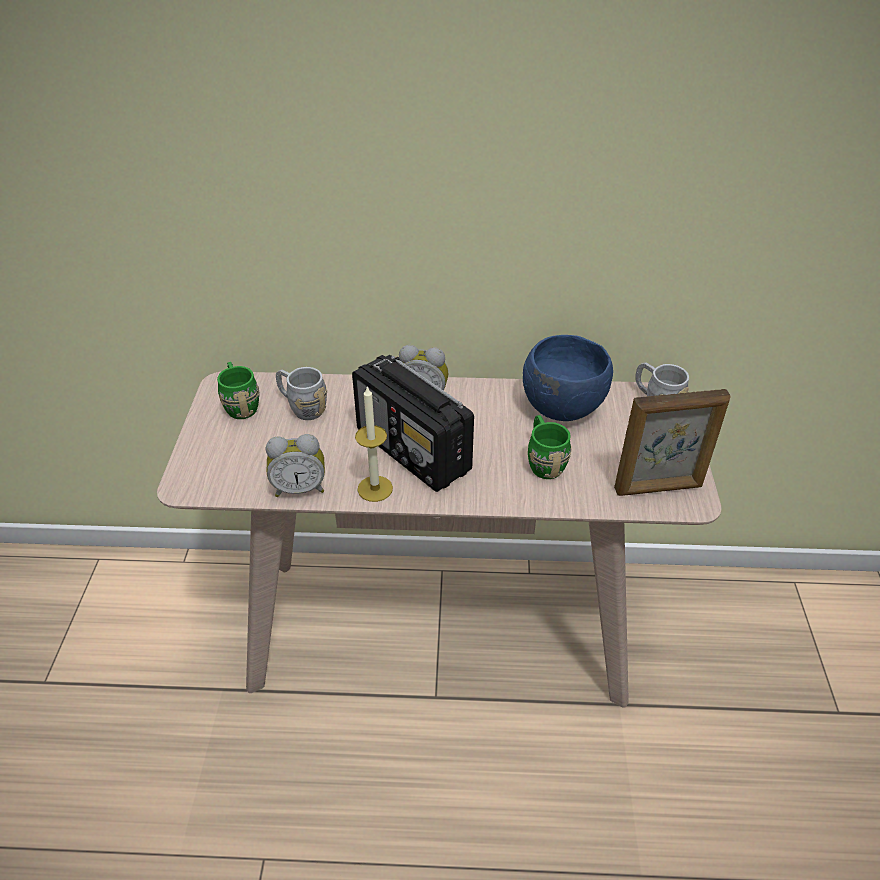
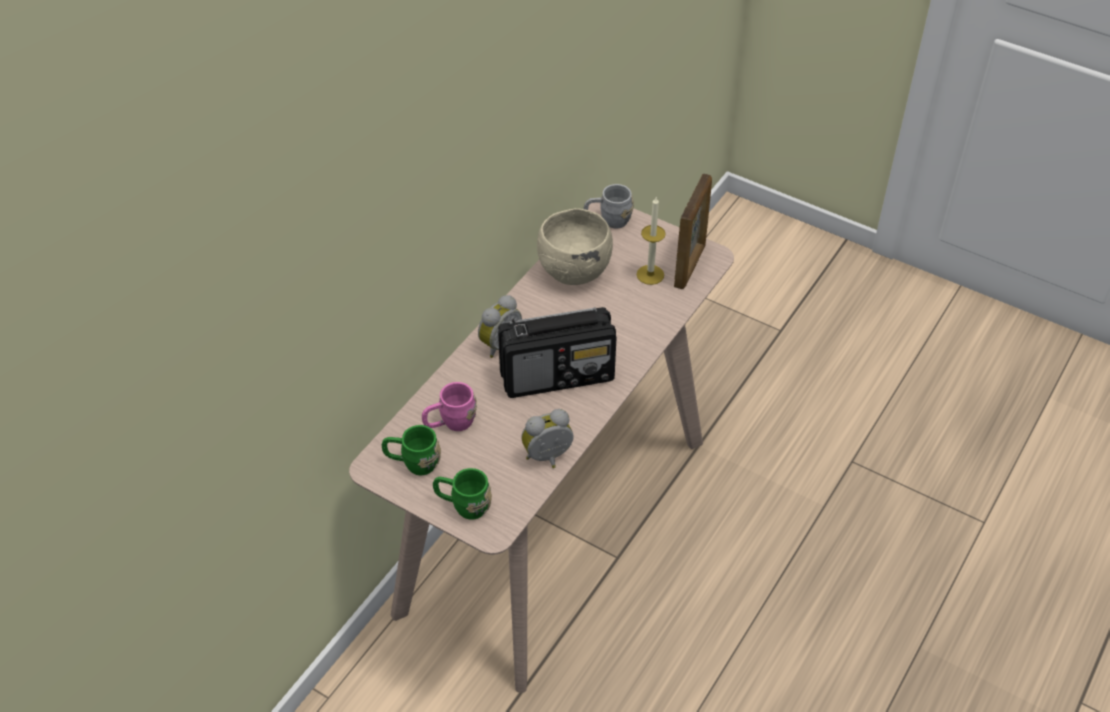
camera: 60 degrees left, 5 degrees up
alarm clock [266,434,325,497] -> alarm clock turned 135 degrees counterclockwise [521,409,574,468]
grey mug [276,367,327,420] -> pink mug [422,382,477,431]
candle [355,386,393,502] -> candle moved to [637,197,666,285]
blue bowl [523,335,613,421] -> beige bowl [537,208,613,285]
green mug [528,415,572,479] -> green mug moved to [433,468,492,520]

